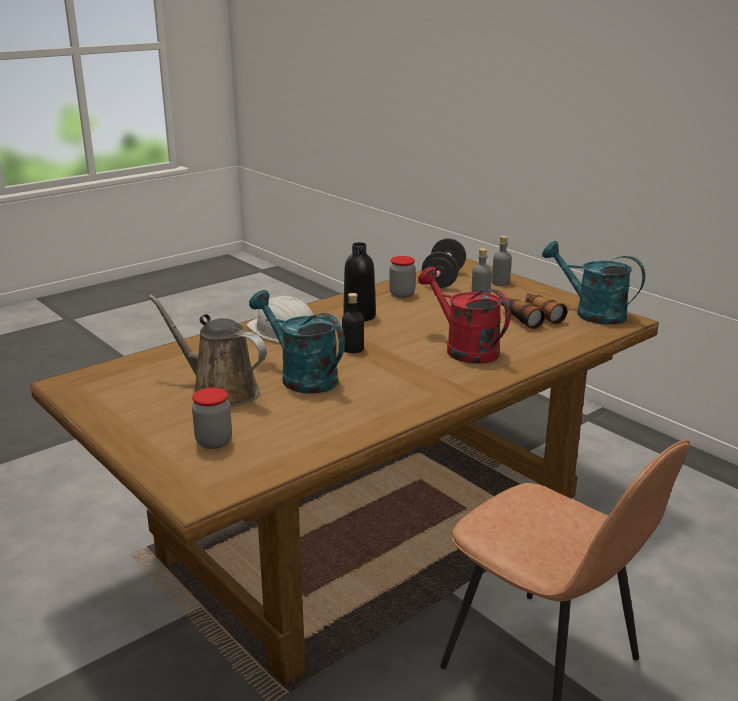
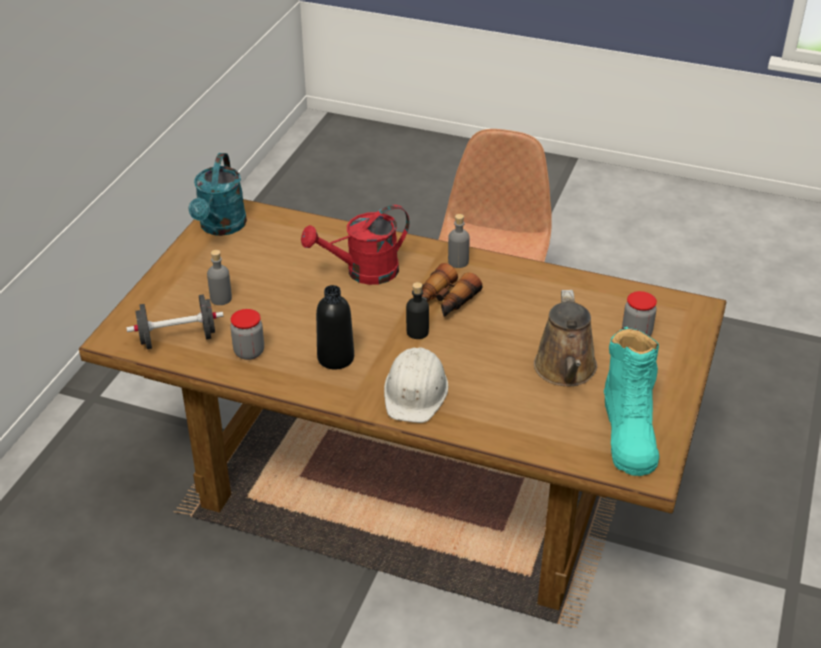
camera: 120 degrees left, 15 degrees up
turquoise watering can [249,290,345,393] -> none
red watering can [418,267,511,364] -> red watering can turned 45 degrees clockwise [301,205,410,285]
grey bottle [492,236,512,286] -> grey bottle moved to [448,214,470,268]
binoculars [501,293,567,329] -> binoculars moved to [422,263,483,317]
none -> turquoise boot [604,327,659,476]

